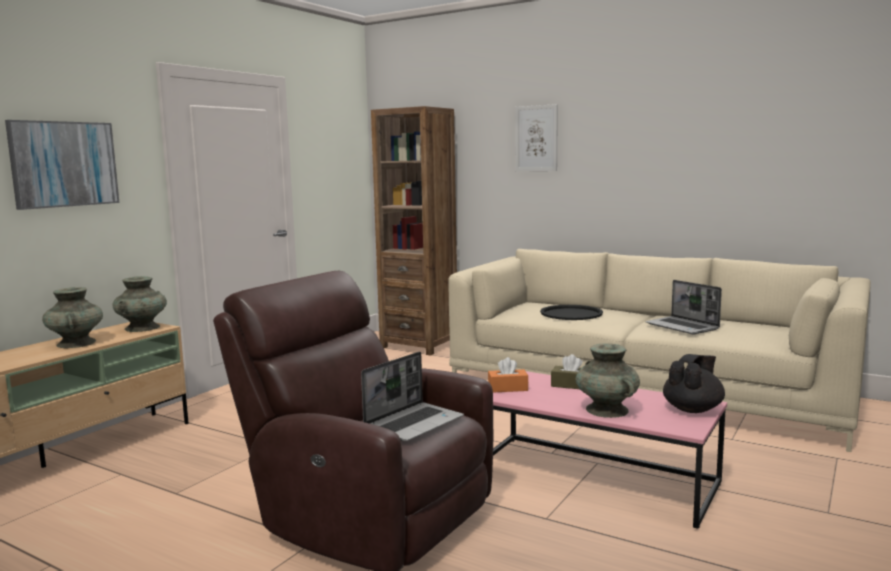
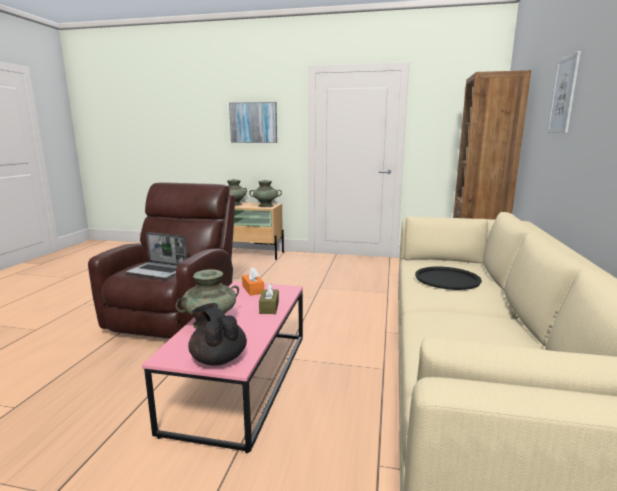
camera: 70 degrees right, 5 degrees up
laptop [645,280,722,334] -> none
black teapot [663,354,725,413] -> black teapot turned 150 degrees counterclockwise [188,303,247,366]

